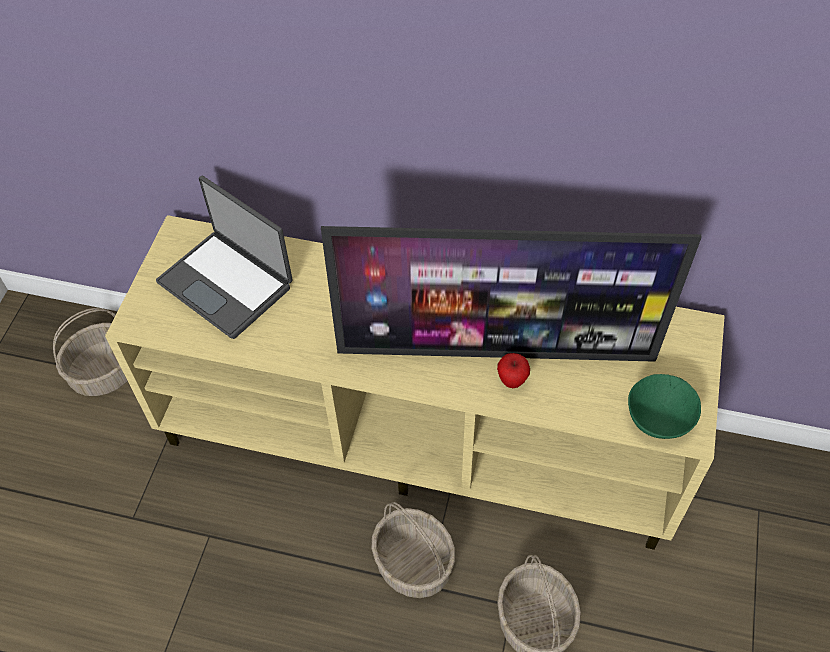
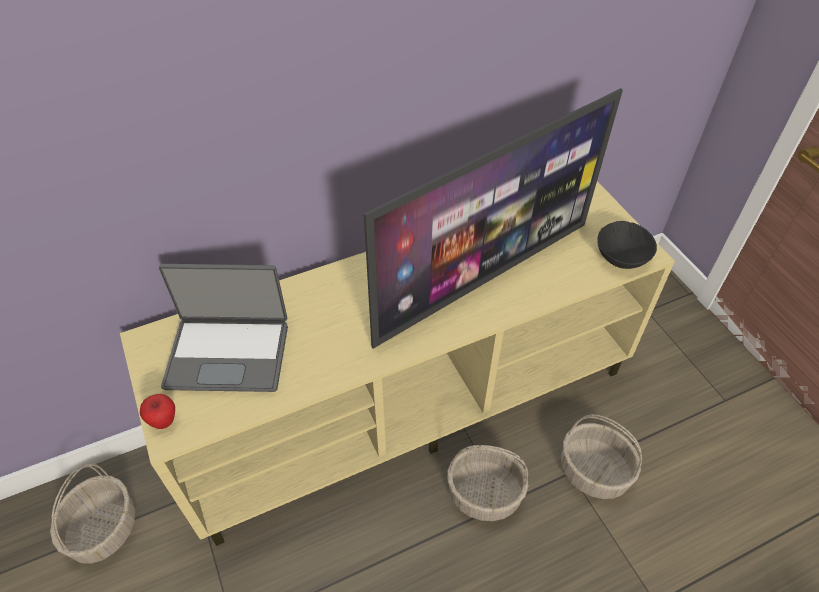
camera: 40 degrees left, 5 degrees down
apple [497,353,530,388] -> apple moved to [140,394,175,429]
green bowl [628,374,701,439] -> black bowl [597,221,657,269]

